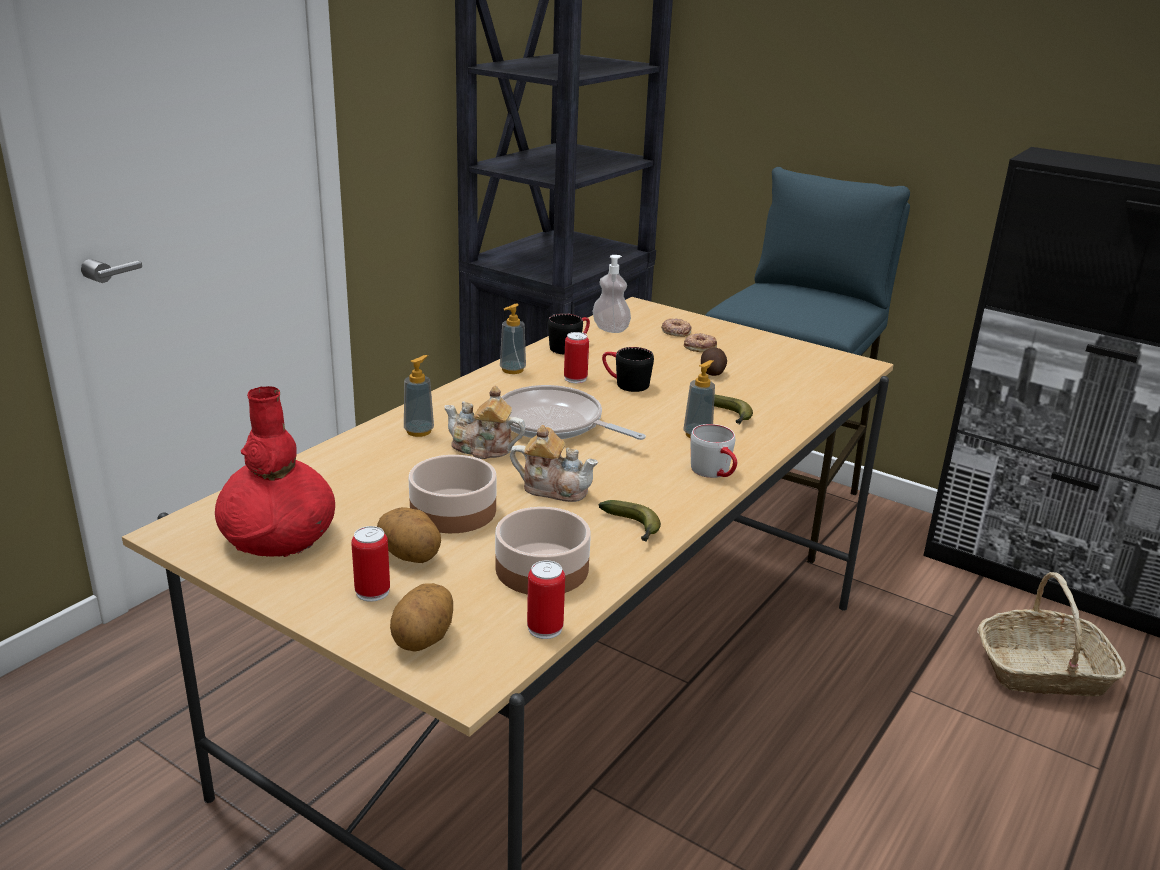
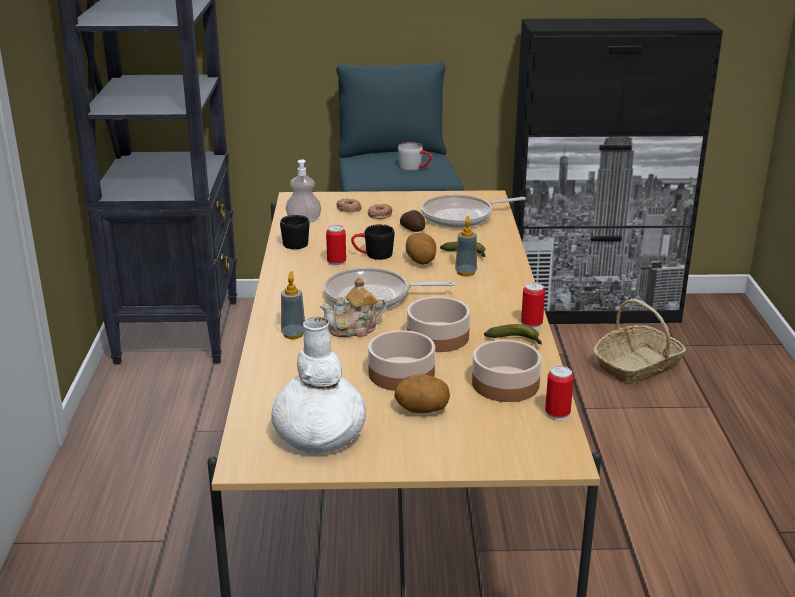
camera: 35 degrees left, 0 degrees up
red vase [215,386,335,557] -> white vase [271,317,366,455]
can [351,526,390,602] -> can moved to [521,282,545,329]
potato [390,583,453,652] -> potato moved to [406,233,436,265]
soap dispenser [500,303,526,374] -> none
teapot [510,425,598,502] -> bowl [407,297,470,352]
grey mug [690,424,737,478] -> grey mug moved to [398,142,432,171]
none -> frying pan [421,194,526,228]

